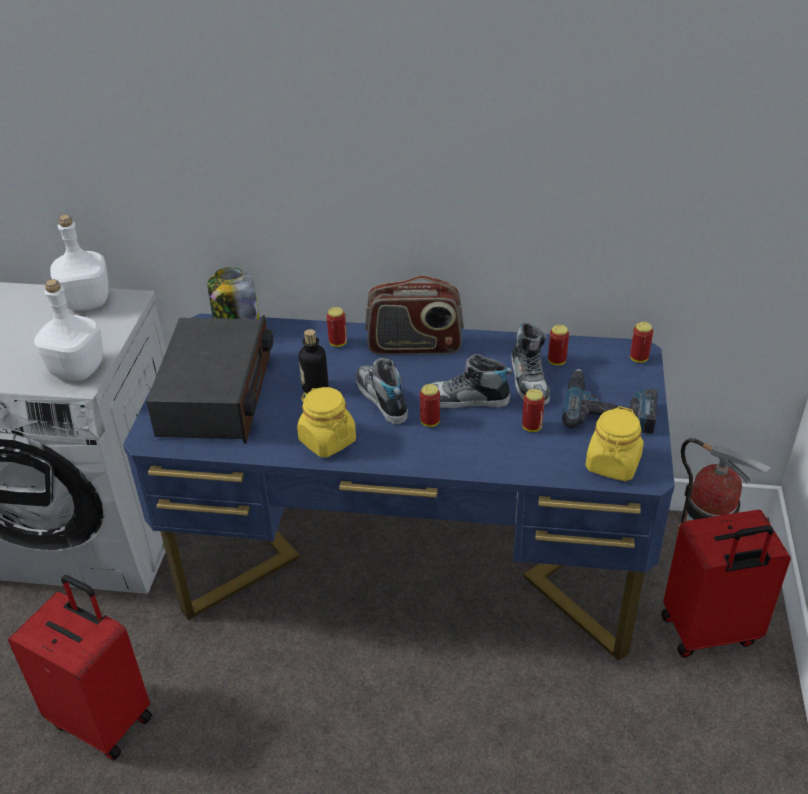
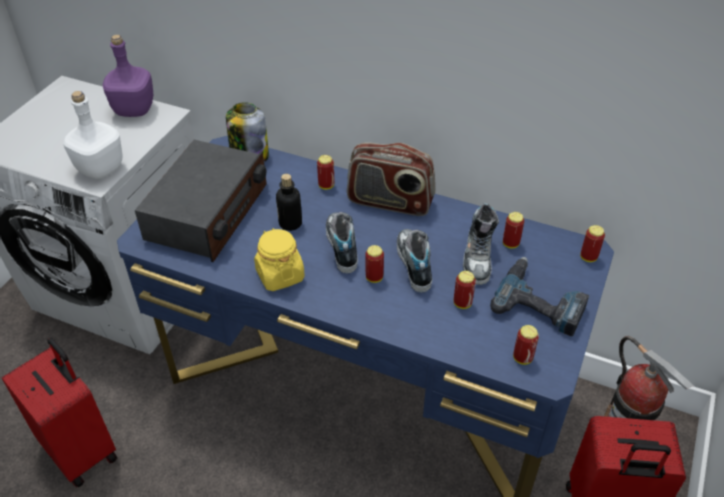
camera: 15 degrees right, 5 degrees up
white bottle [50,215,109,311] -> purple bottle [103,35,153,117]
shoe [430,354,512,409] -> shoe turned 60 degrees clockwise [397,229,432,293]
yellow jar [586,406,644,481] -> can [513,325,539,365]

